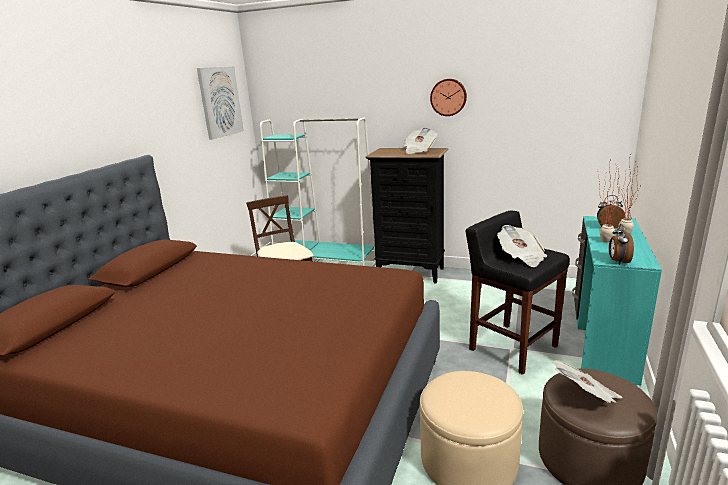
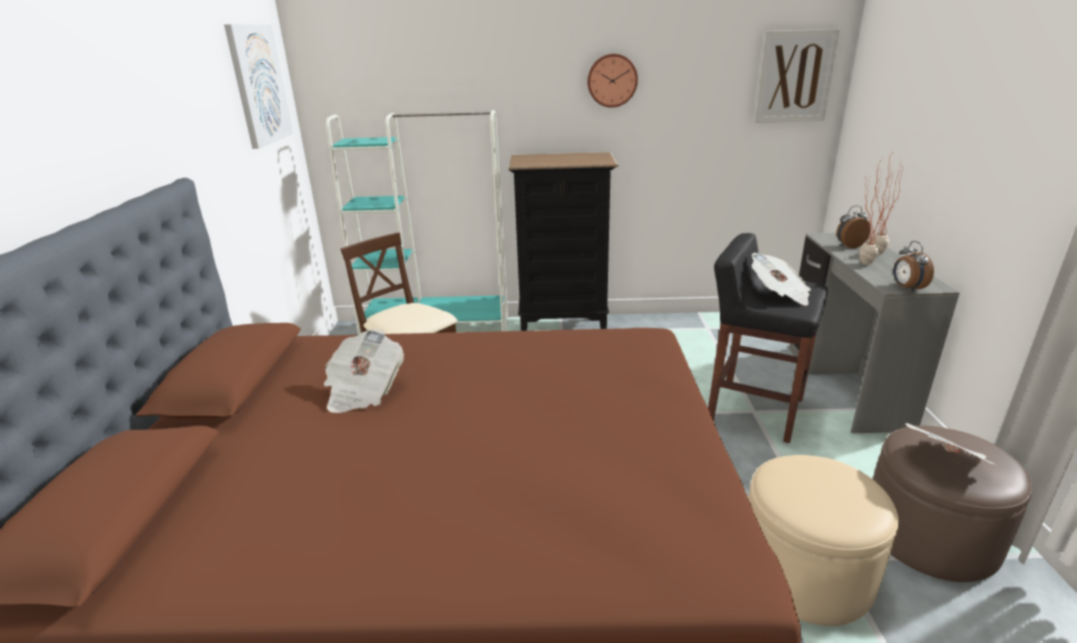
camera: 20 degrees left, 5 degrees up
newspaper [404,127,438,154] -> newspaper moved to [324,329,404,413]
turquoise desk [572,216,662,385] -> grey desk [789,233,959,434]
none -> picture [754,29,840,123]

